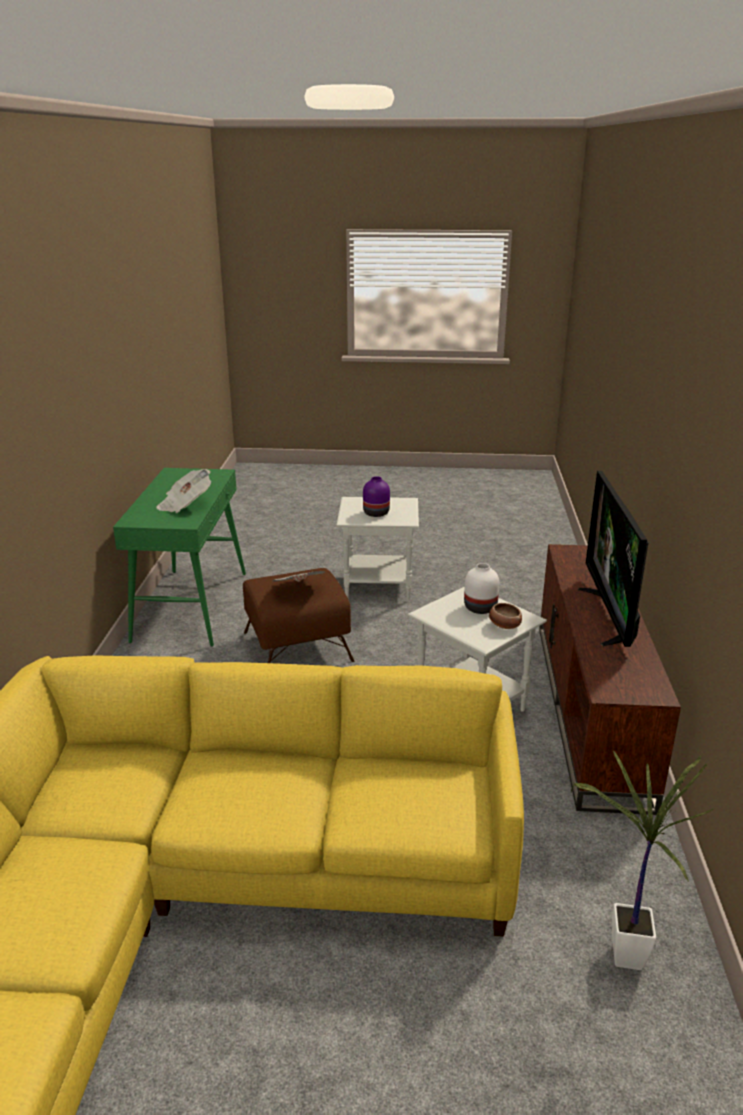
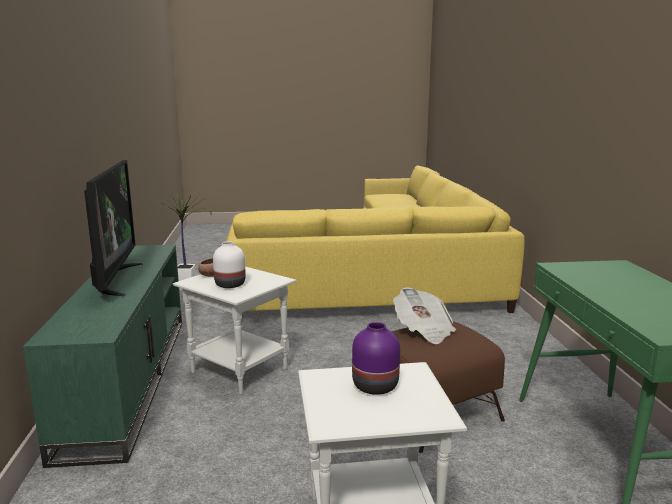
camera: 170 degrees right, 10 degrees down
newspaper [157,469,211,513] -> none
brown tv stand [539,544,681,815] -> green tv stand [23,244,182,468]

